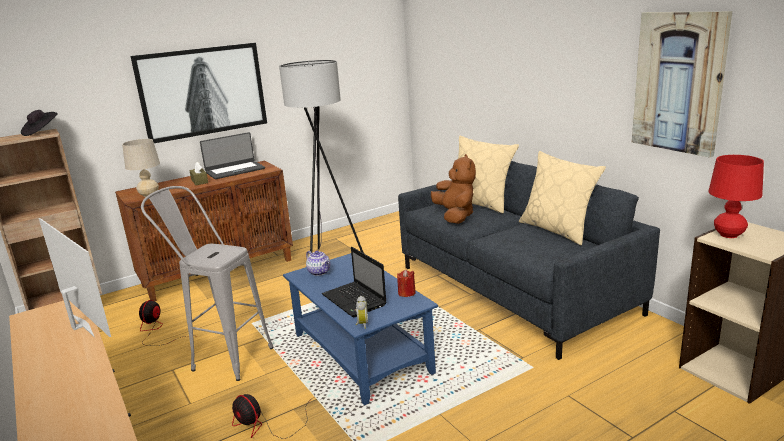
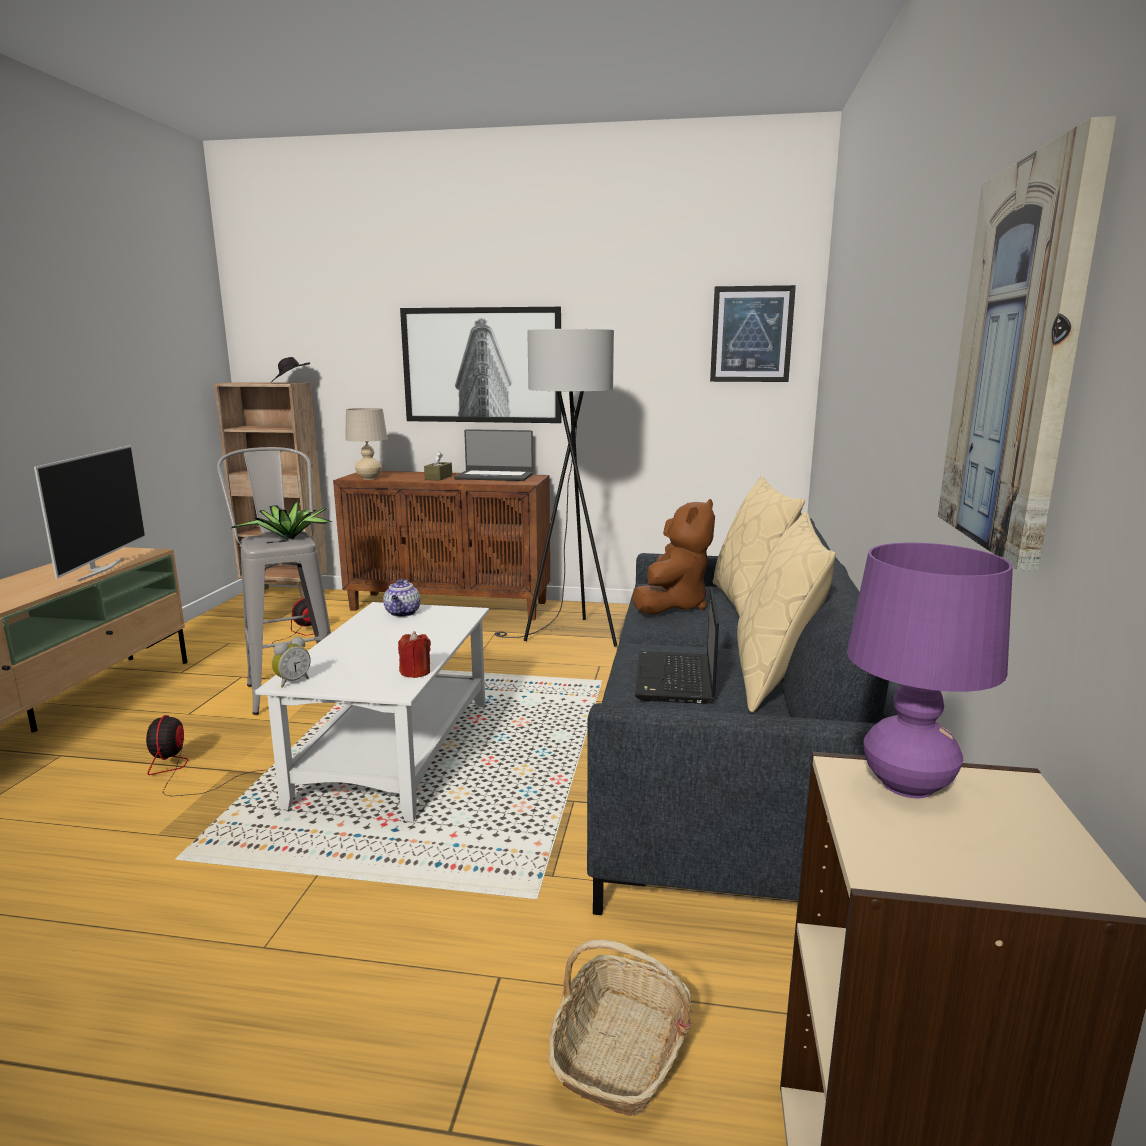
camera: 40 degrees right, 5 degrees down
blue coffee table [283,253,438,405] -> white coffee table [255,602,489,822]
laptop [322,247,387,317] -> laptop moved to [635,588,719,704]
red table lamp [708,155,764,238] -> purple table lamp [847,543,1013,798]
none -> potted plant [232,502,333,540]
none -> basket [549,940,692,1116]
none -> picture [710,285,796,382]

